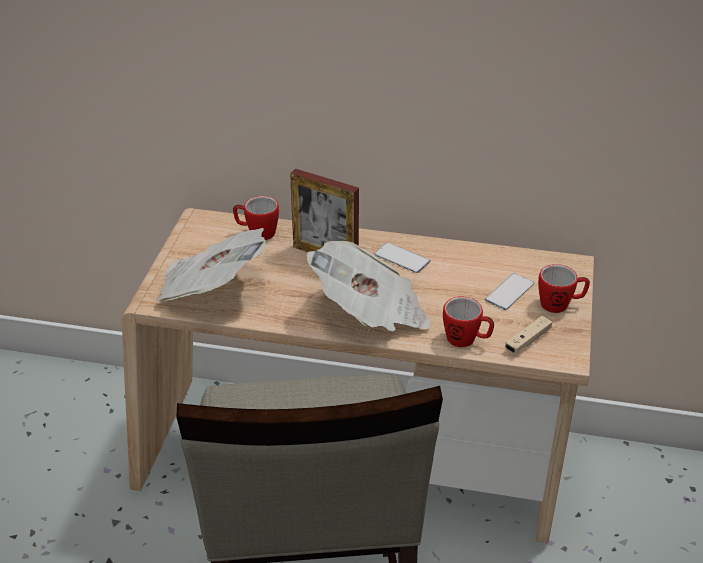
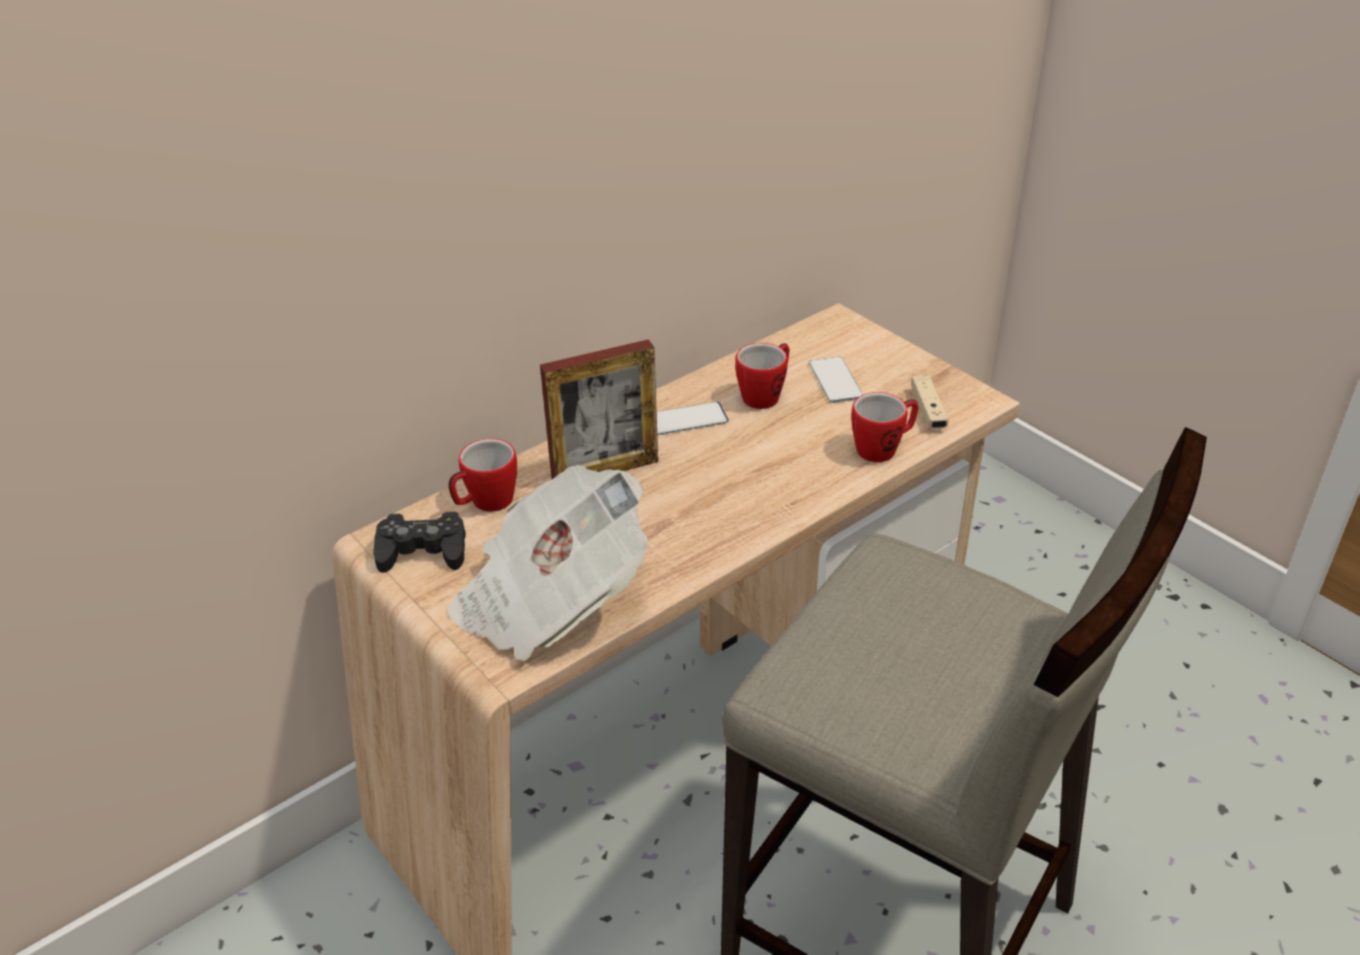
camera: 50 degrees left, 0 degrees up
newspaper [307,241,431,331] -> none
mug [538,264,590,313] -> mug moved to [735,343,789,409]
none -> black game controller [373,511,466,572]

